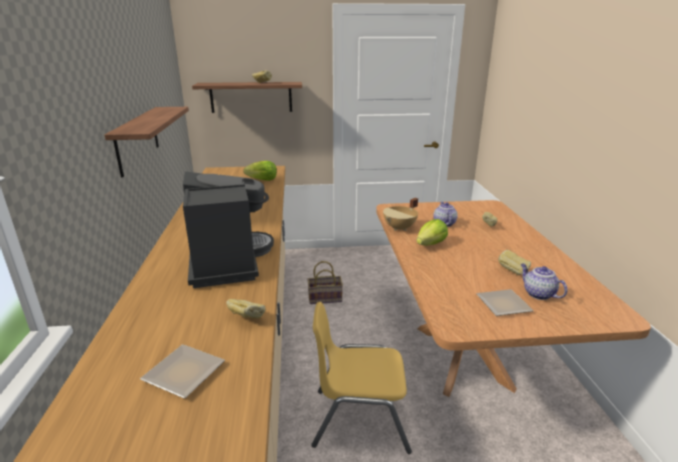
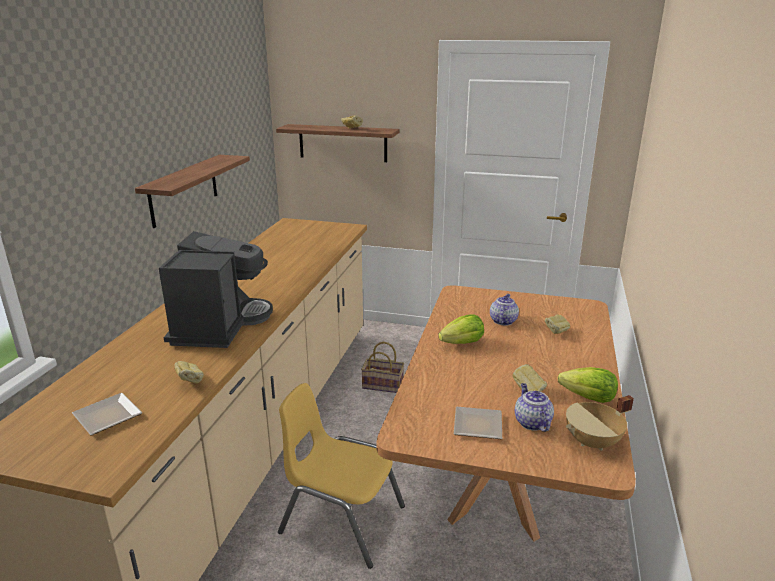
camera: 20 degrees right, 0 degrees up
lettuce [244,161,277,181] -> lettuce moved to [558,367,618,403]
beige cooking pot [383,198,418,231] -> beige cooking pot moved to [566,395,634,451]

